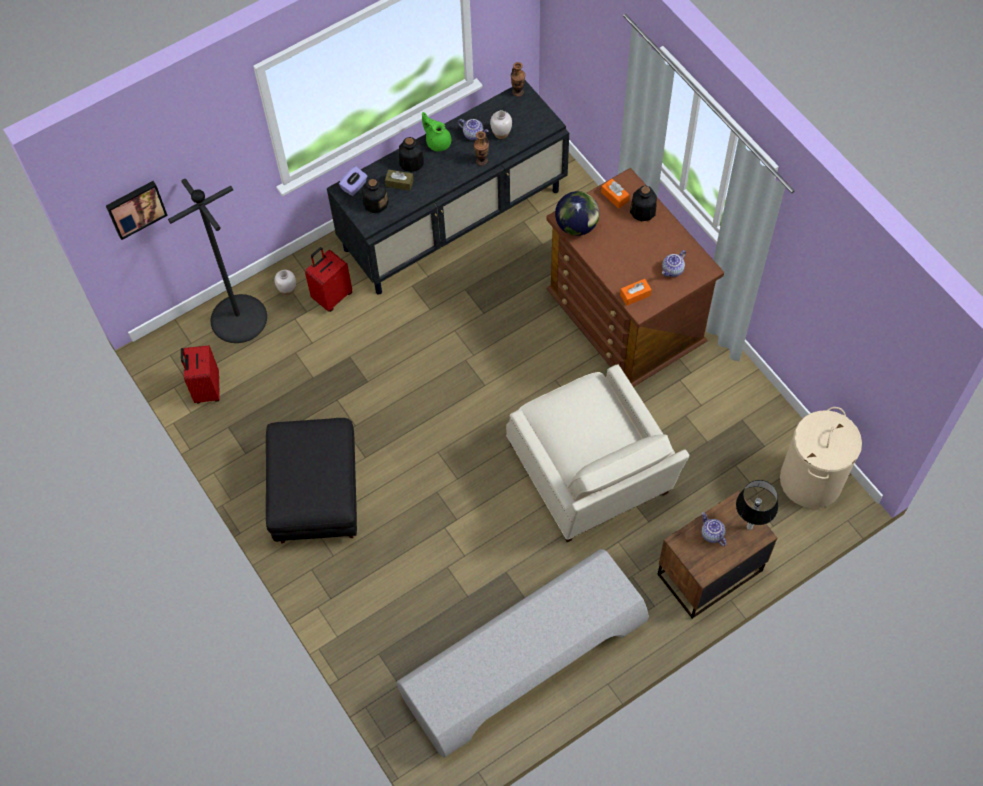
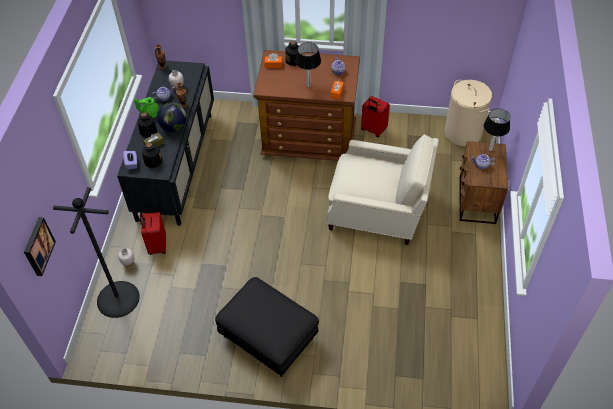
camera: 50 degrees left, 10 degrees down
red suitcase [181,345,220,403] -> red suitcase moved to [361,96,390,137]
grey bench [397,549,648,758] -> none
globe [555,191,599,236] -> globe moved to [157,103,187,132]
none -> table lamp [295,42,321,87]

